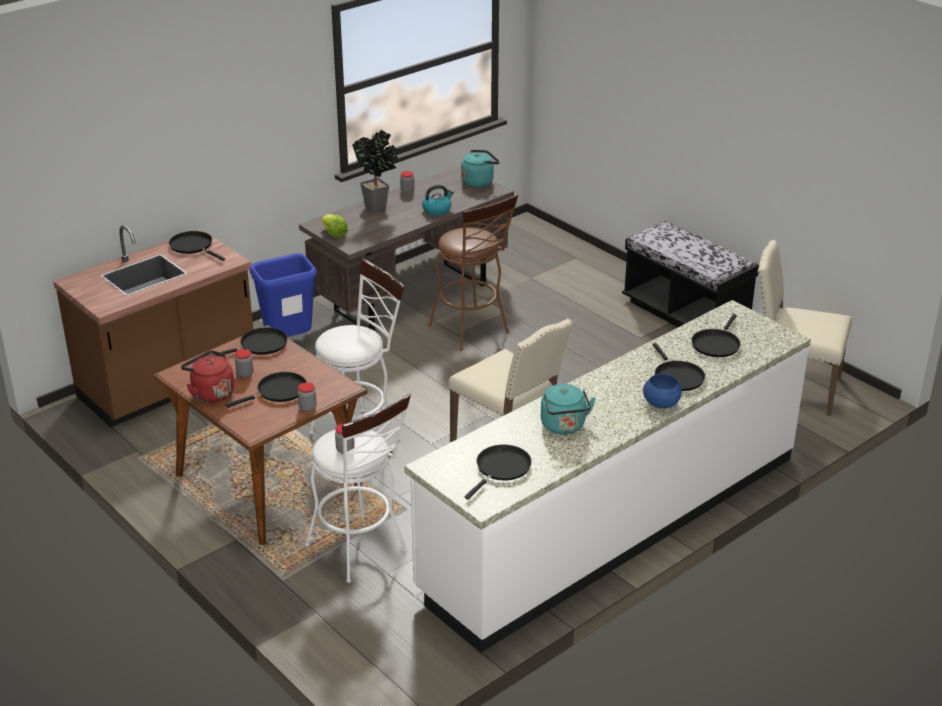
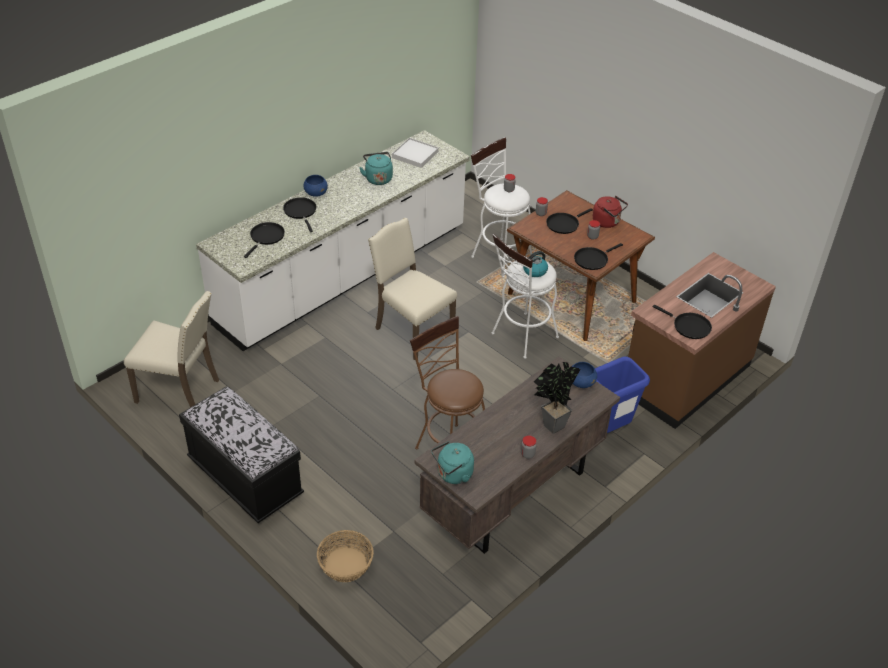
camera: 175 degrees right, 10 degrees up
lettuce [322,214,348,238] -> blue bowl [572,362,597,388]
kettle [422,185,454,215] -> kettle moved to [523,251,548,277]
black frying pan [465,445,532,499] -> white tray [392,138,439,168]
none -> basket [317,530,374,582]

